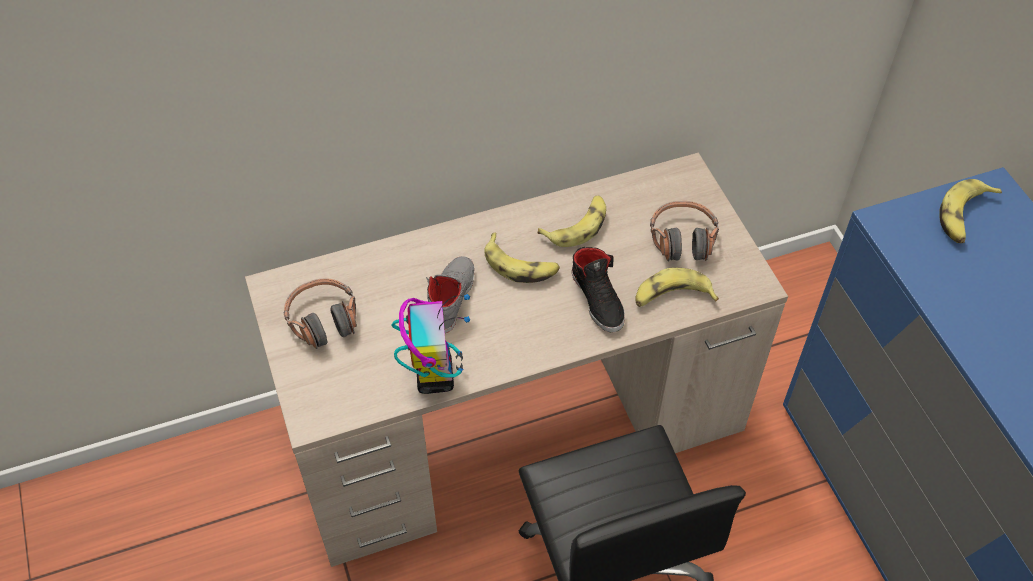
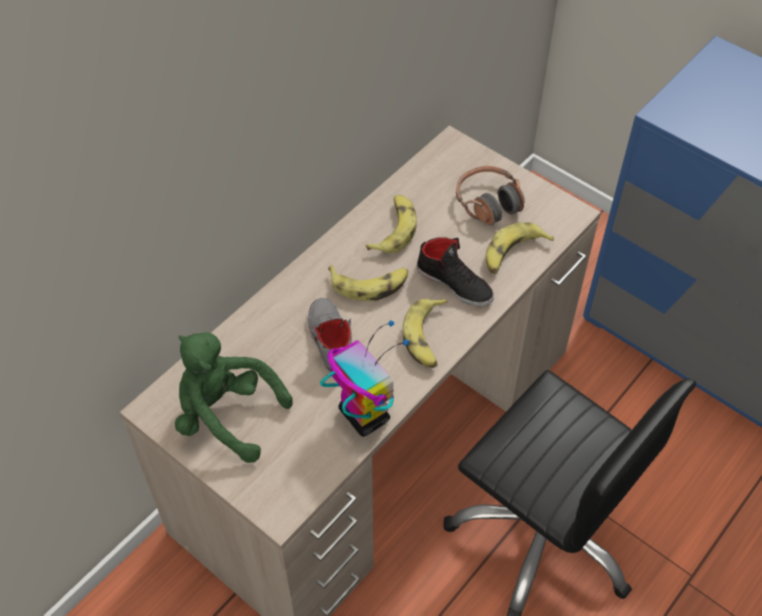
camera: 30 degrees left, 0 degrees up
headphones [283,278,357,349] -> green plush toy [175,333,293,463]
banana [940,179,1002,243] -> banana moved to [403,299,448,368]

